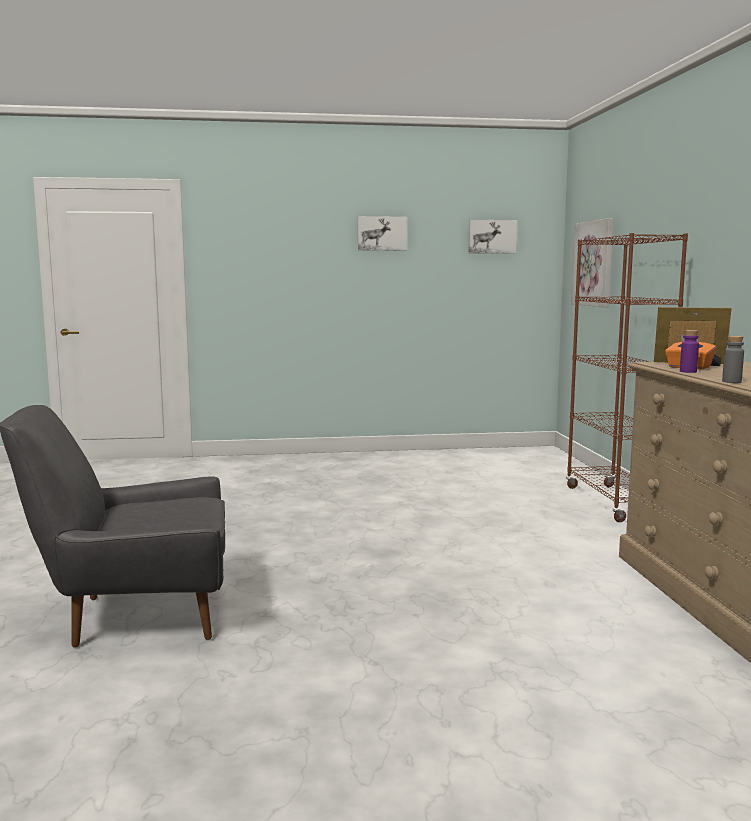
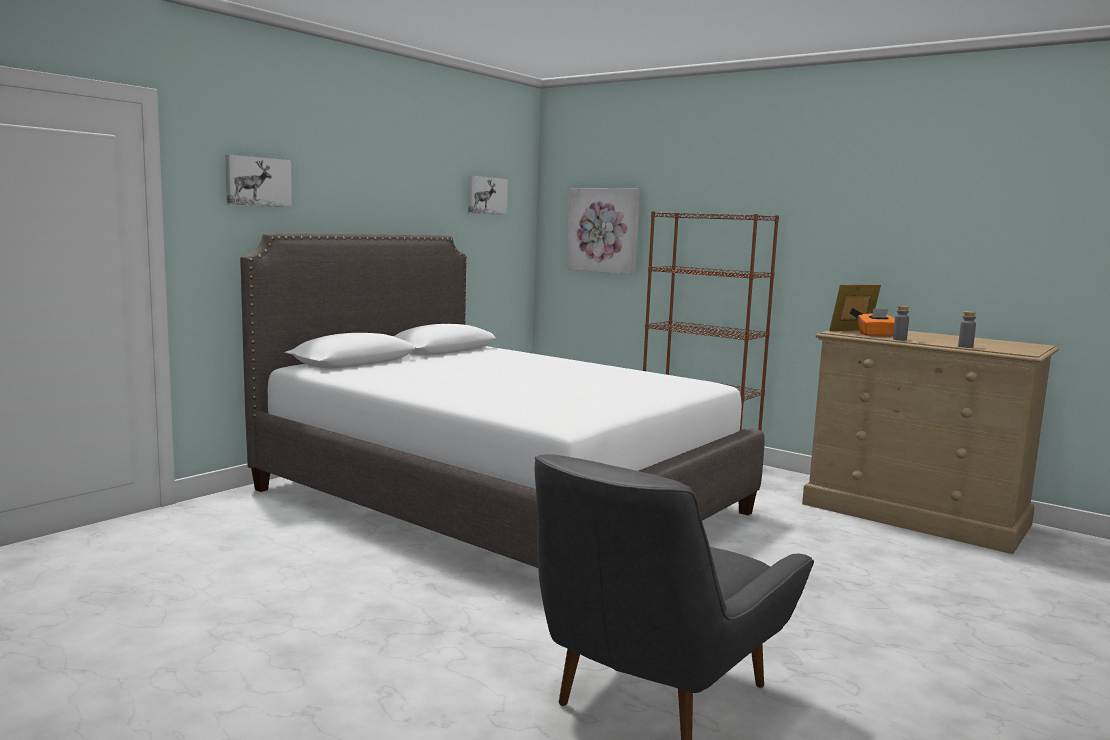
camera: 45 degrees left, 0 degrees up
picture [358,216,407,251] -> picture moved to [225,155,292,207]
purple bottle [680,330,699,373] -> grey bottle [893,306,909,341]
none -> white bed [240,233,765,568]

